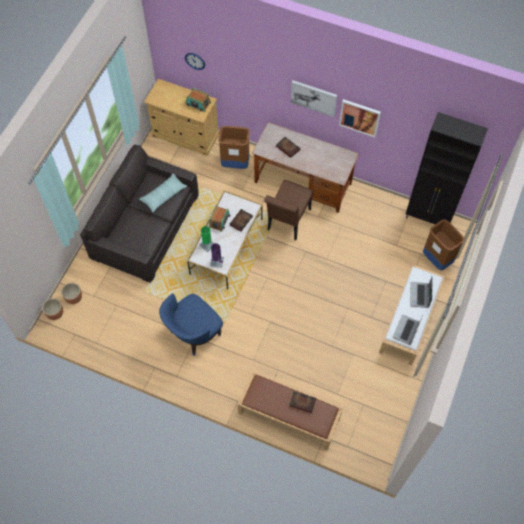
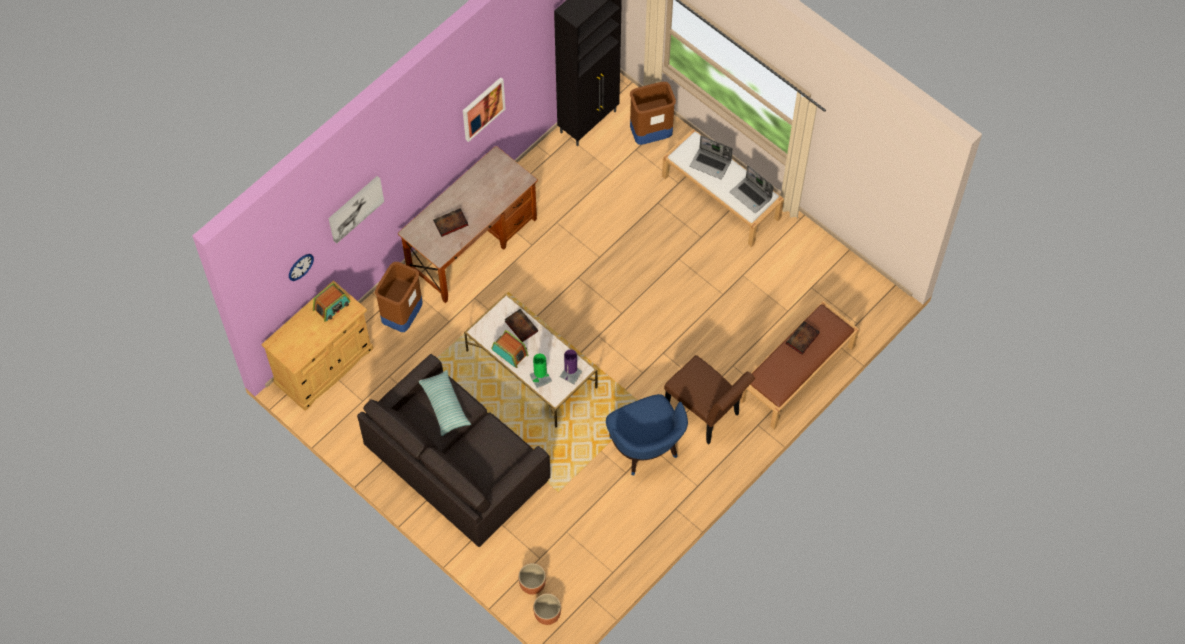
camera: 70 degrees left, 0 degrees up
brown chair [264,180,314,240] -> brown chair moved to [664,355,755,444]
picture [291,80,337,117] -> picture moved to [328,176,384,244]

